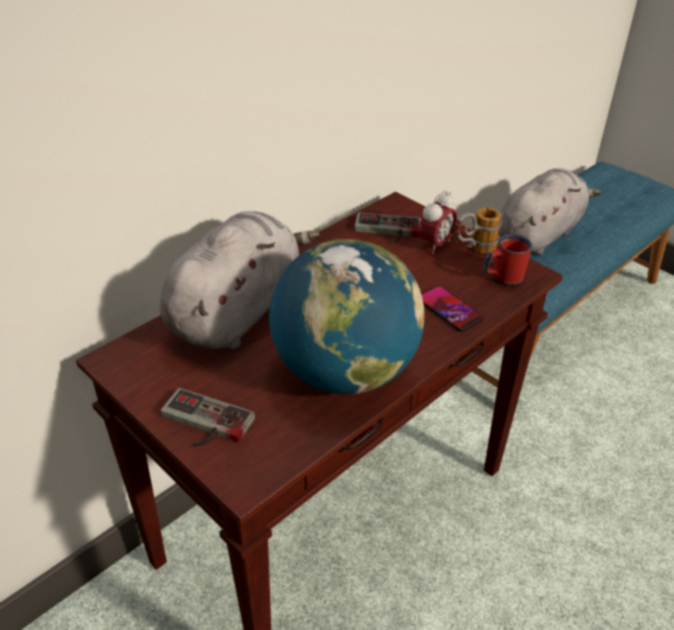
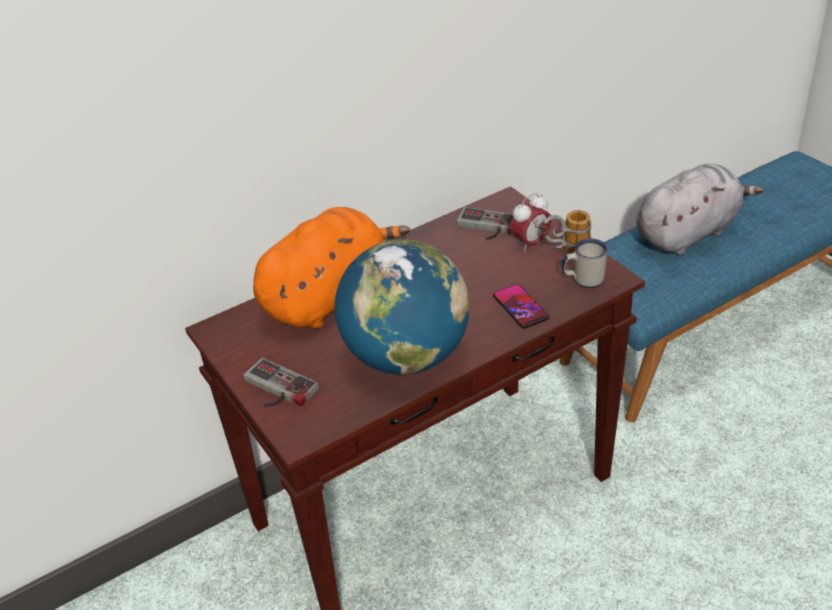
camera: 15 degrees right, 0 degrees up
grey plush toy [160,211,320,349] -> orange plush toy [253,207,410,329]
red mug [484,234,532,286] -> white mug [561,238,608,288]

